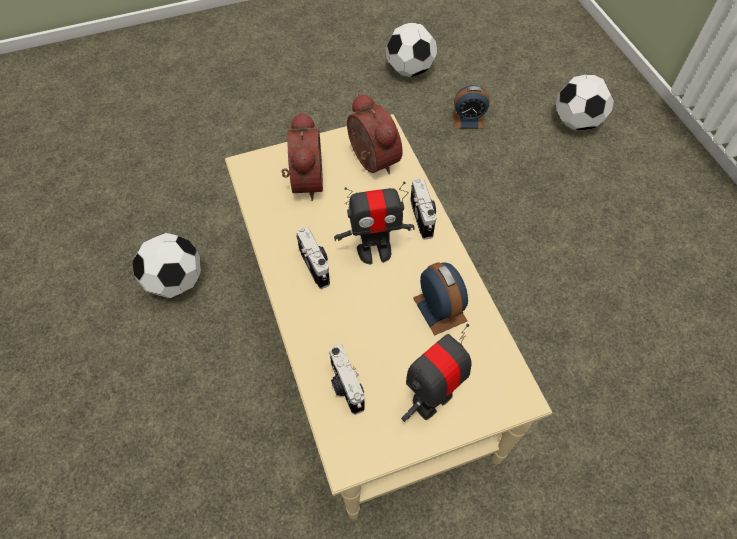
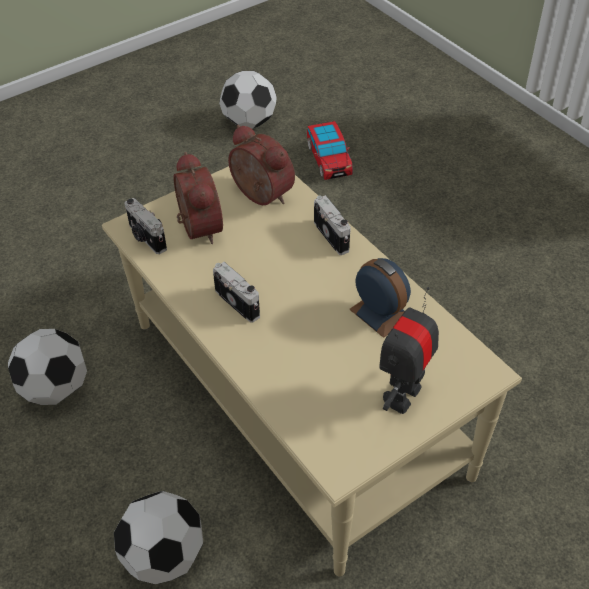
camera: 15 degrees left, 10 degrees down
camera [329,344,364,415] -> camera moved to [125,198,167,254]
toy robot [334,181,415,264] -> none
alarm clock [453,85,490,129] -> toy car [307,121,353,180]
football [556,75,614,130] -> football moved to [114,491,203,584]

